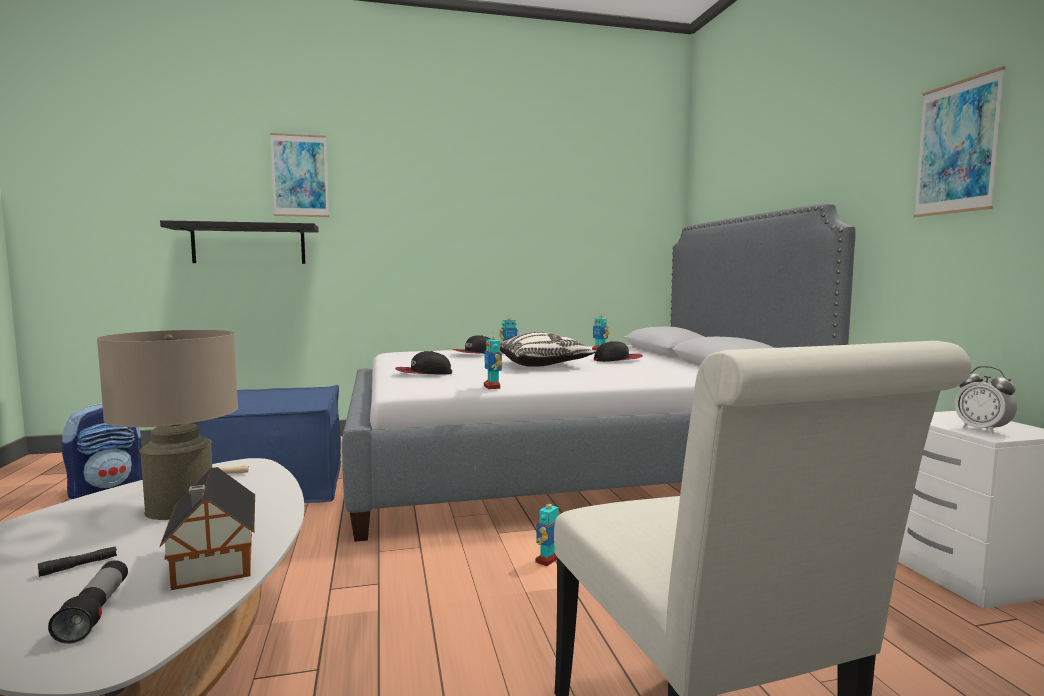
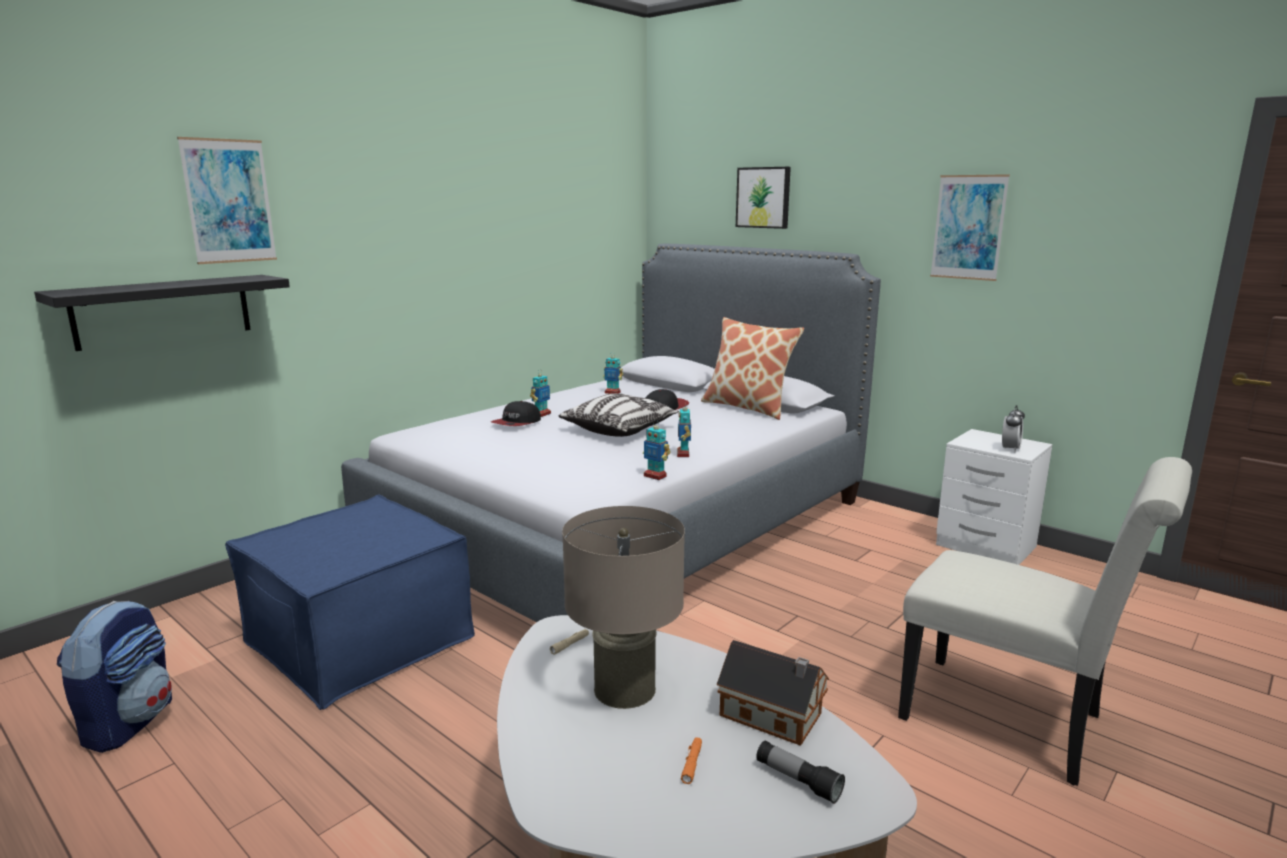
camera: 35 degrees left, 10 degrees up
black flashlight [38,547,117,577] -> orange flashlight [681,737,702,784]
cap [395,351,452,375] -> none
toy robot [536,498,559,566] -> toy robot moved to [677,407,691,457]
alarm clock [955,366,1017,434] -> alarm clock turned 90 degrees counterclockwise [1002,405,1025,453]
none -> pillow [701,317,804,420]
none -> picture [736,167,791,229]

